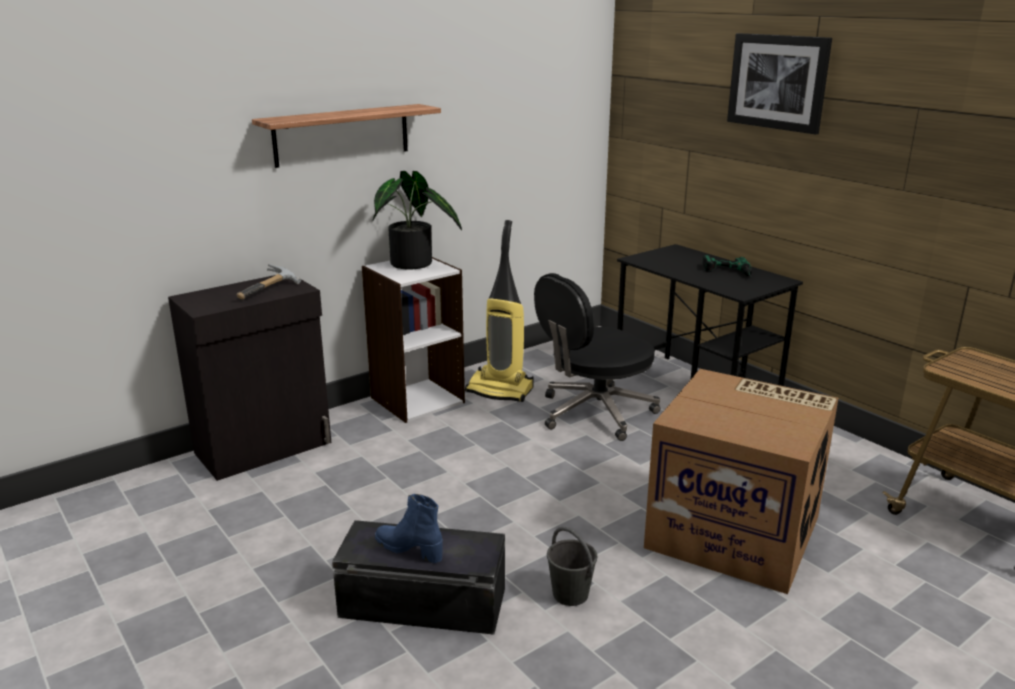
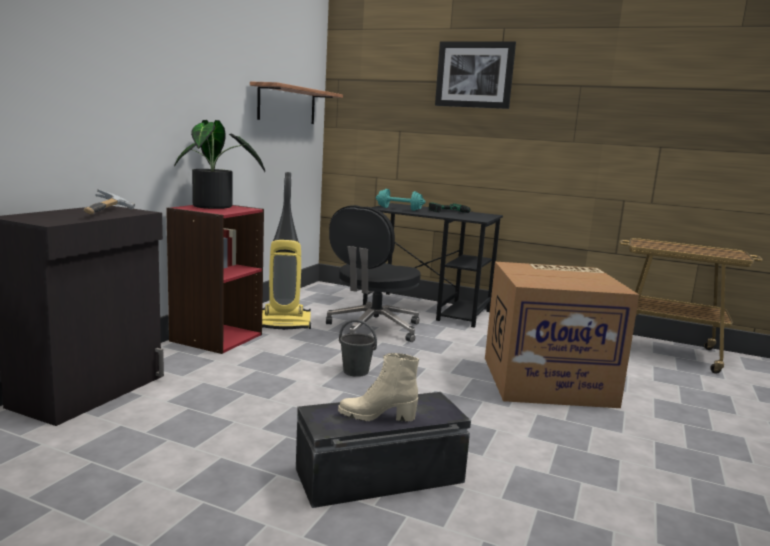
camera: 30 degrees left, 10 degrees down
shelf [252,104,441,168] -> shelf moved to [250,81,343,124]
white bookcase [362,257,465,423] -> red bookcase [166,205,264,354]
blue boot [375,494,443,563] -> beige boot [338,353,419,422]
grey bucket [547,527,597,606] -> grey bucket moved to [339,319,377,377]
none -> turquoise dumbbell [376,189,426,211]

